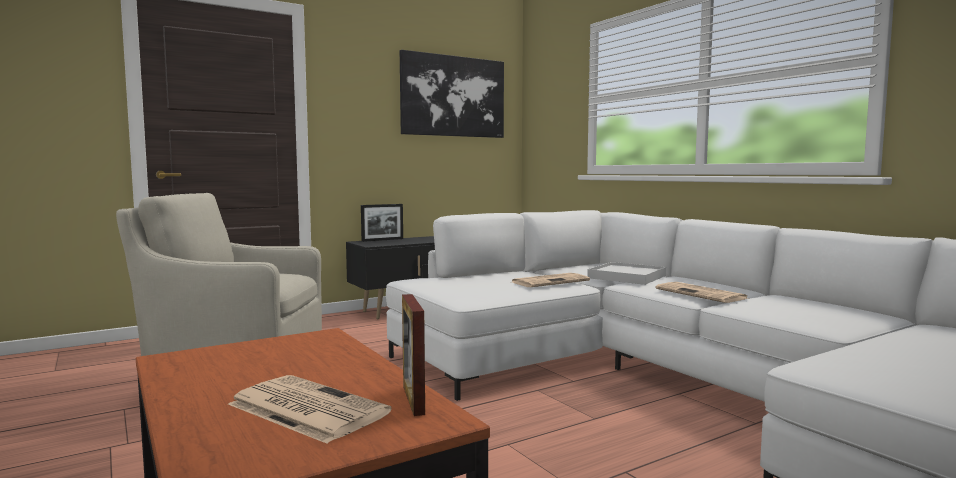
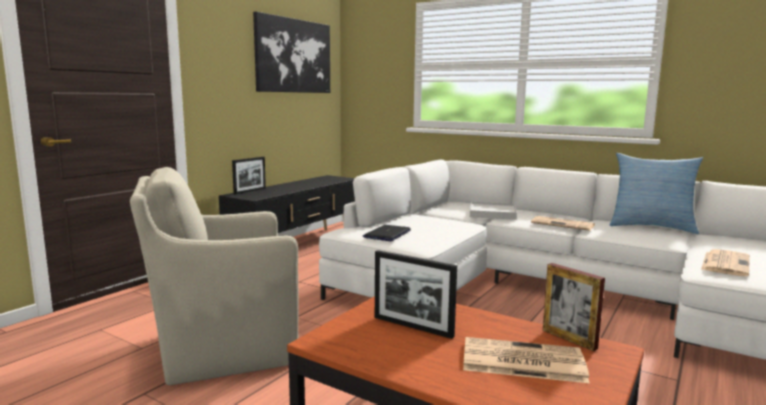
camera: 25 degrees left, 5 degrees up
newspaper [512,273,590,287] -> newspaper moved to [701,249,750,276]
none -> laptop [363,225,411,241]
none -> picture frame [375,250,457,339]
none -> pillow [610,153,703,234]

